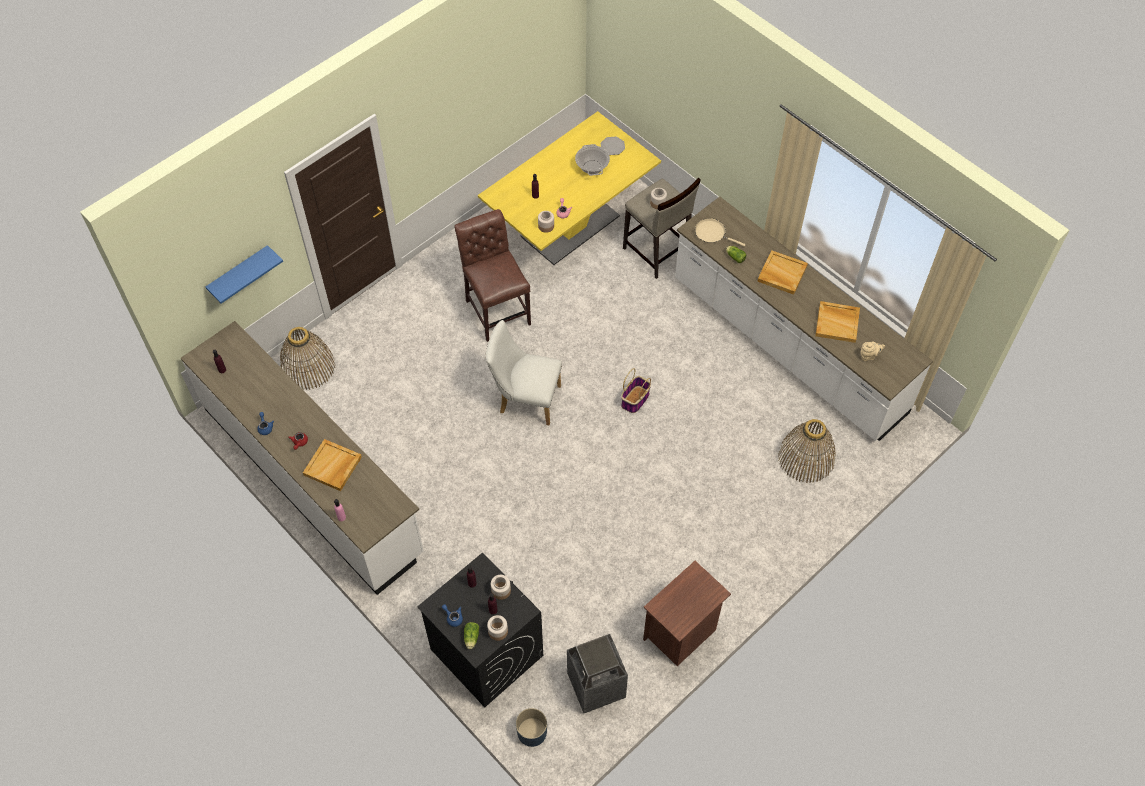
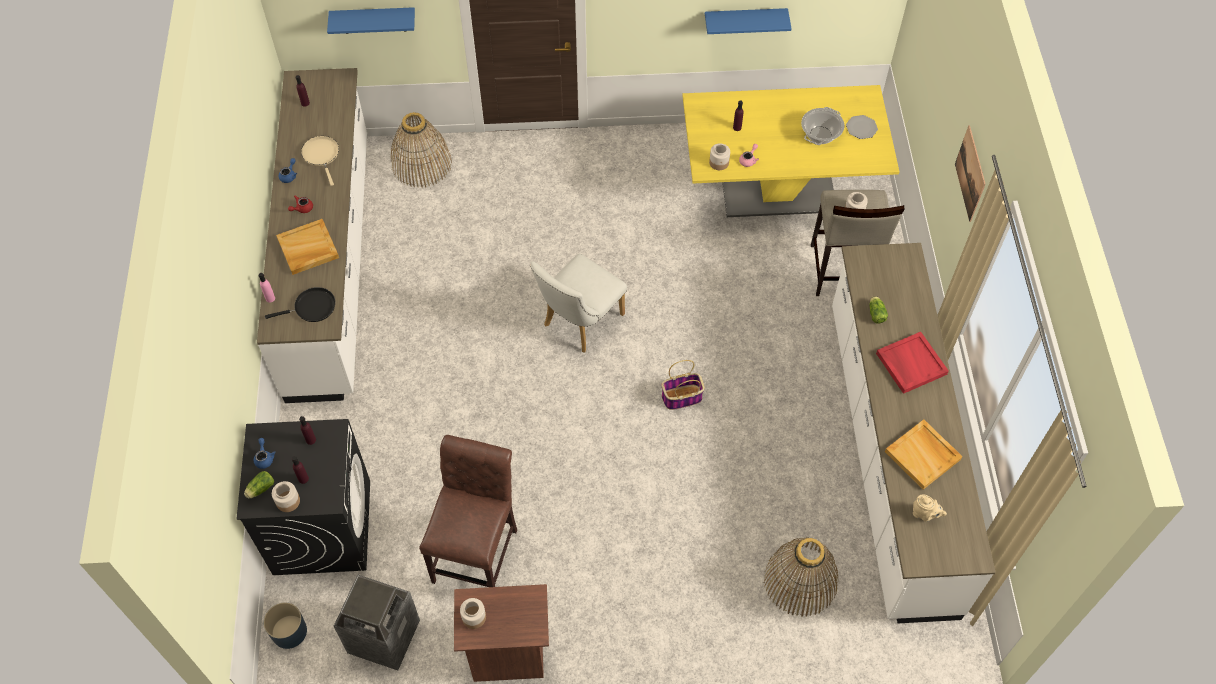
camera: 40 degrees right, 0 degrees up
brown chair [454,209,531,342] -> brown chair moved to [419,435,517,587]
white chair [486,320,562,425] -> white chair turned 105 degrees counterclockwise [530,254,627,352]
jar [491,575,511,600] -> jar moved to [460,598,486,629]
beige frying pan [695,218,746,247] -> beige frying pan moved to [301,136,339,186]
beige tray [757,250,808,295] -> red tray [876,332,949,394]
none -> black frying pan [265,287,335,322]
none -> blue shelf [705,8,792,34]
none -> picture [955,125,986,222]

